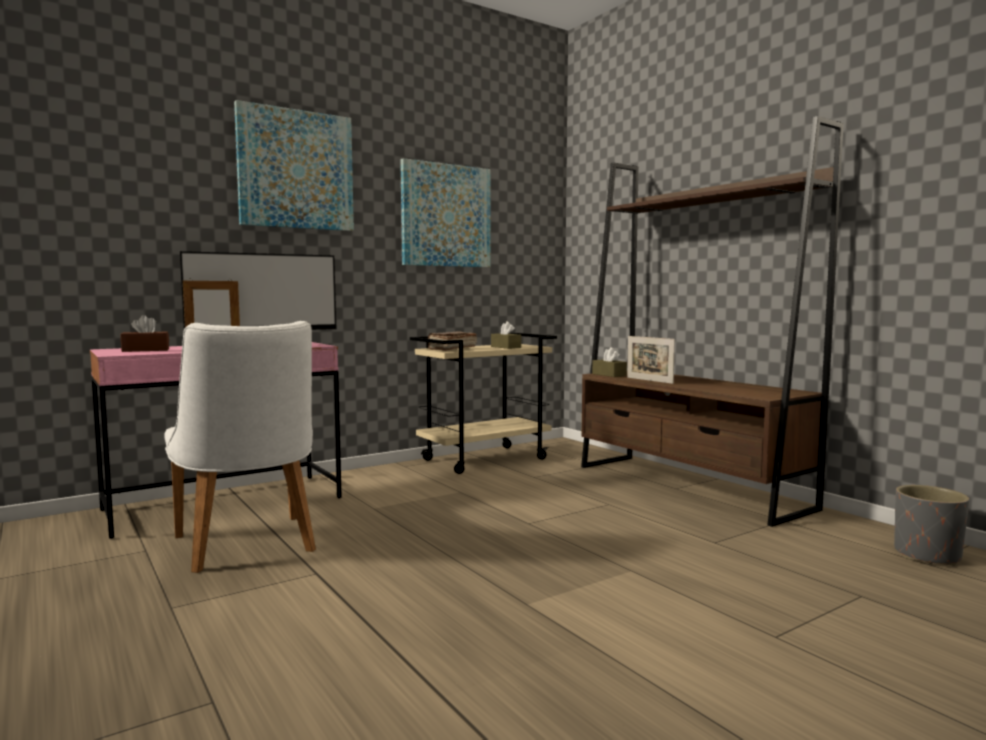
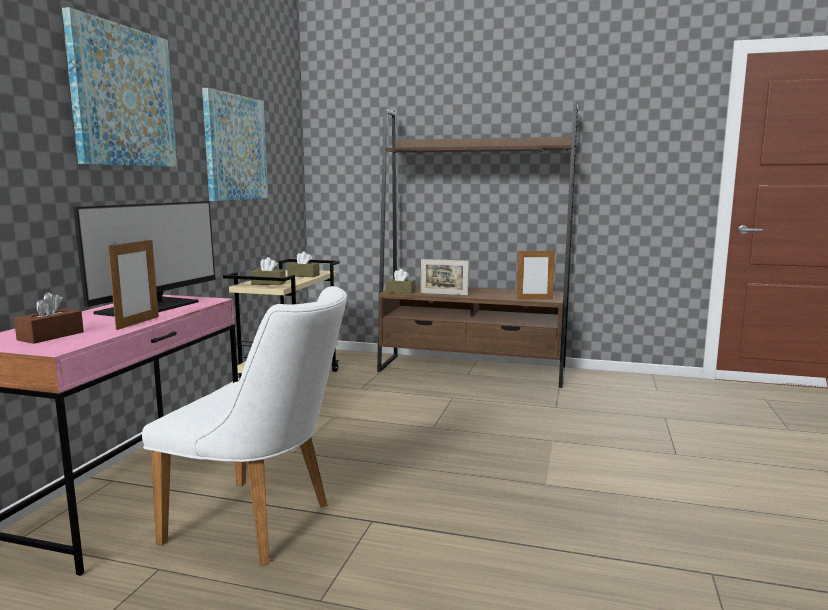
camera: 40 degrees left, 5 degrees up
brown book [428,331,477,351] -> brown tissue box [251,257,286,285]
grey planter [894,485,969,566] -> none
none -> picture frame [516,250,555,300]

